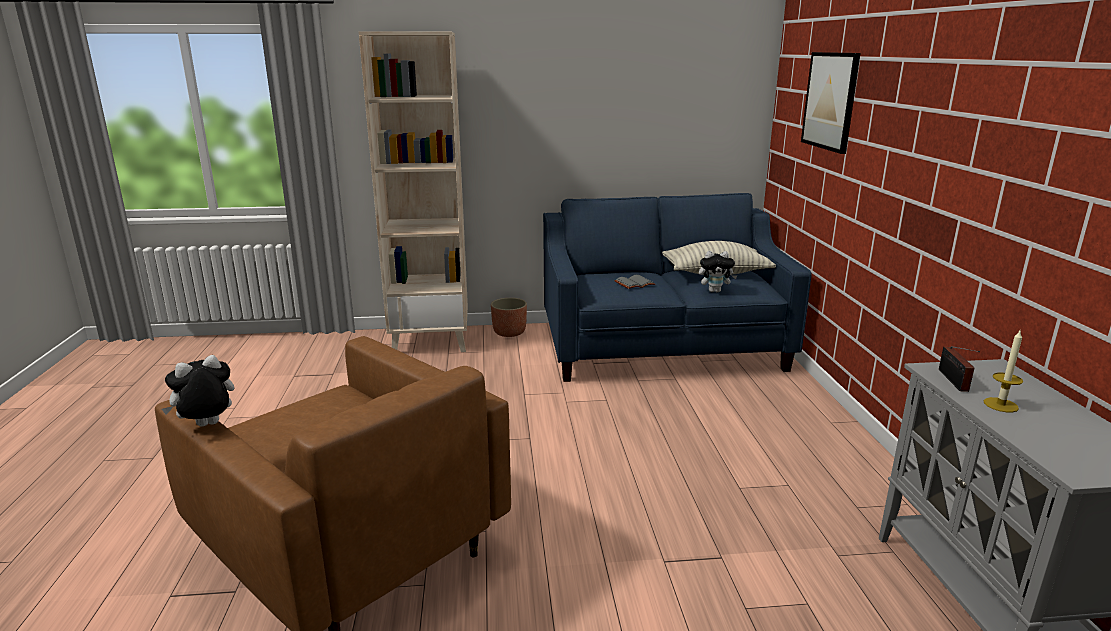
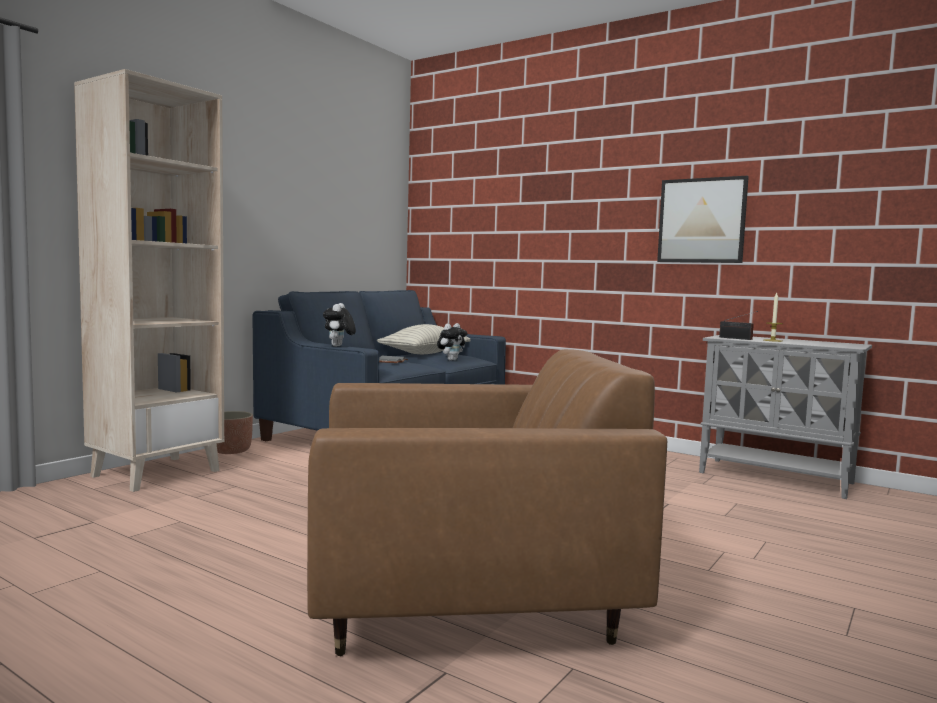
camera: 50 degrees left, 15 degrees down
plush toy [162,355,235,427] -> plush toy moved to [323,303,356,346]
picture [801,52,861,154] -> picture moved to [657,176,749,263]

